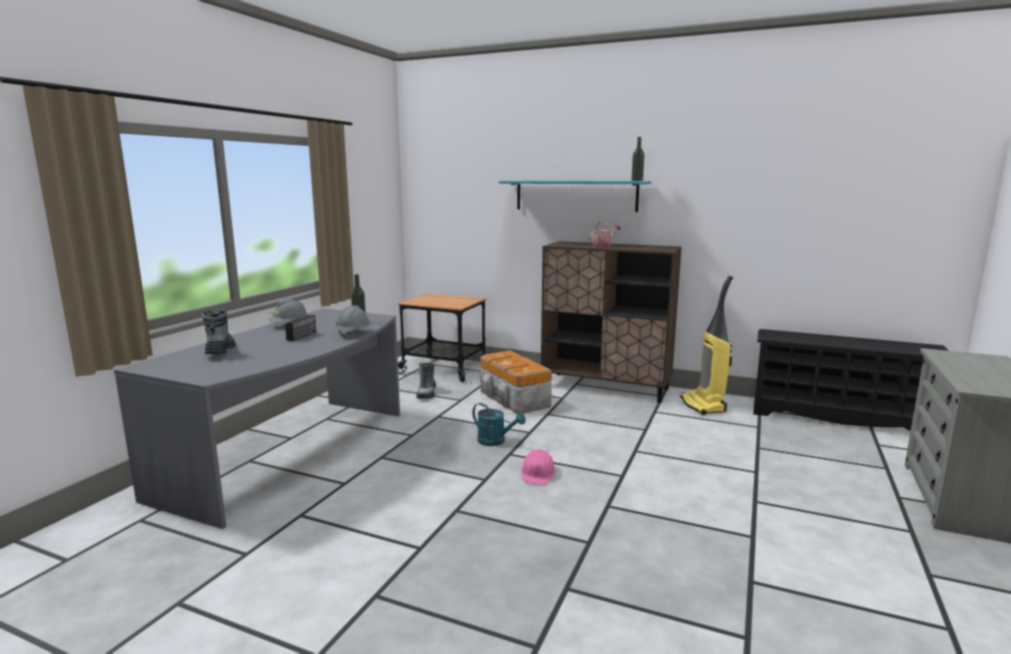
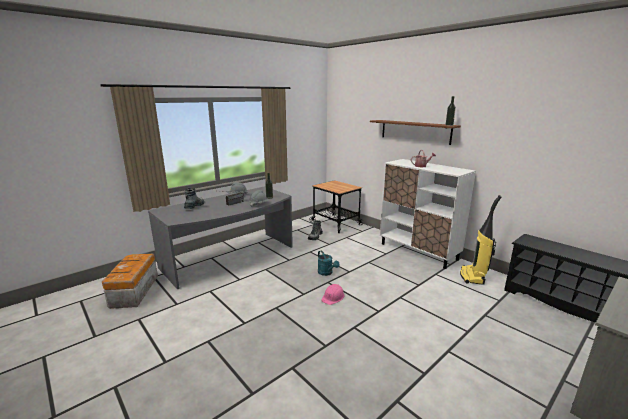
camera: 25 degrees right, 5 degrees up
storage box [480,351,552,414] -> storage box moved to [102,254,158,309]
turquoise shelf [499,181,651,212] -> brown shelf [370,120,461,145]
brown cabinet [541,241,682,403] -> white cabinet [380,159,476,269]

